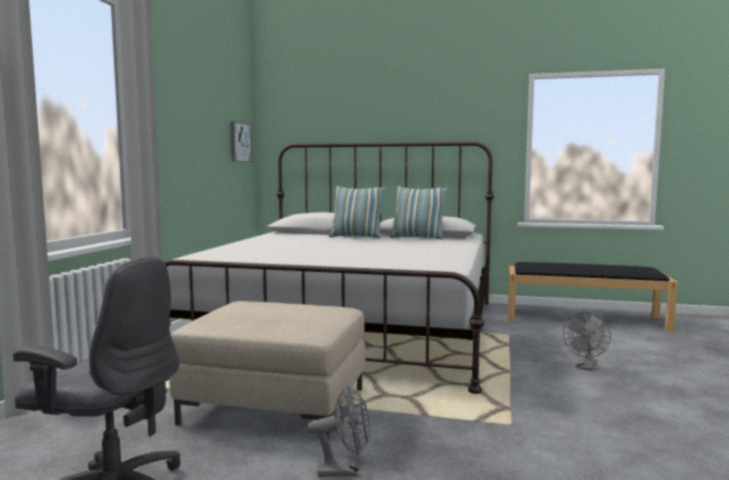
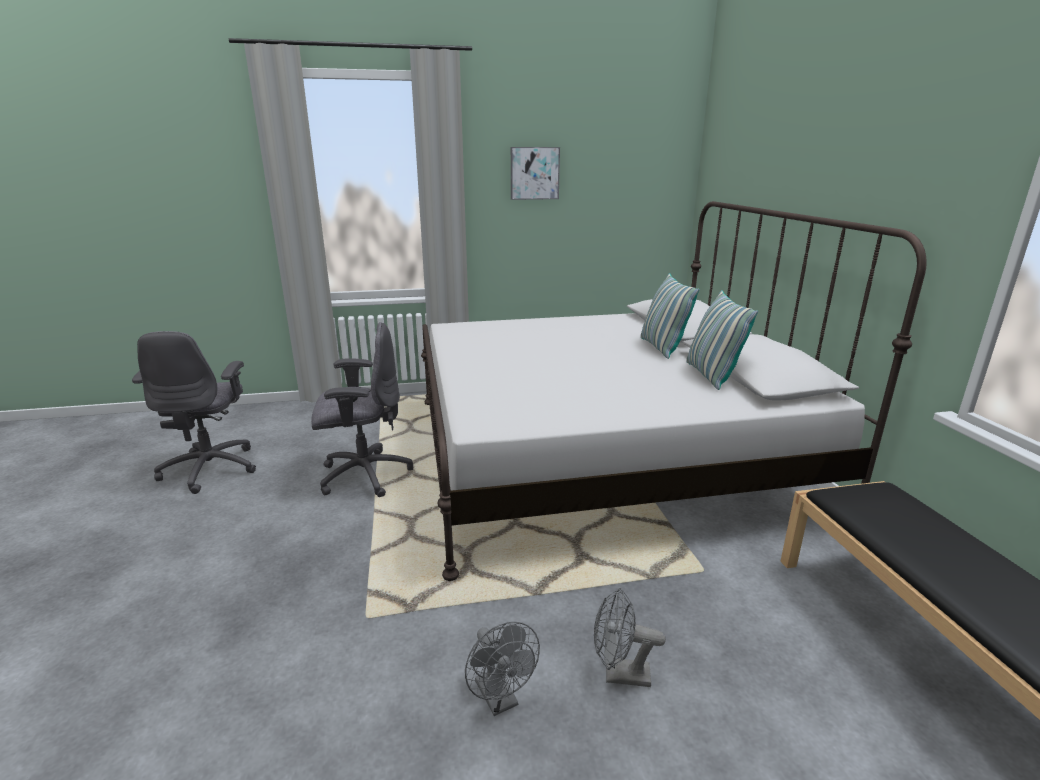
camera: 65 degrees right, 15 degrees up
beige ottoman [169,301,366,439] -> grey office chair [311,322,413,497]
picture [230,121,253,162] -> picture moved to [511,147,560,200]
grey fan [308,386,370,477] -> grey fan moved to [465,622,540,716]

